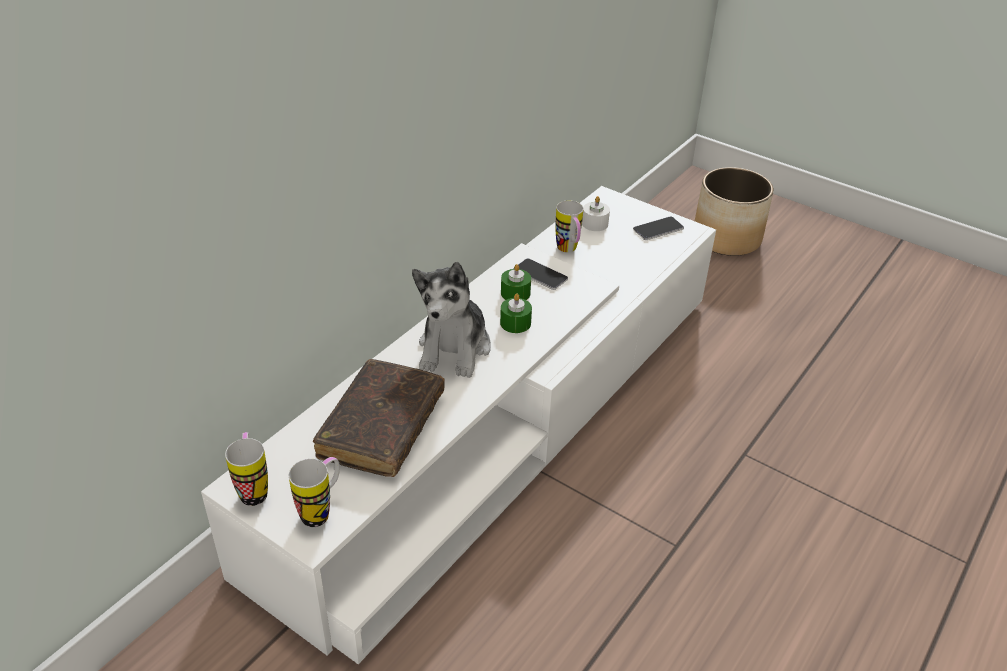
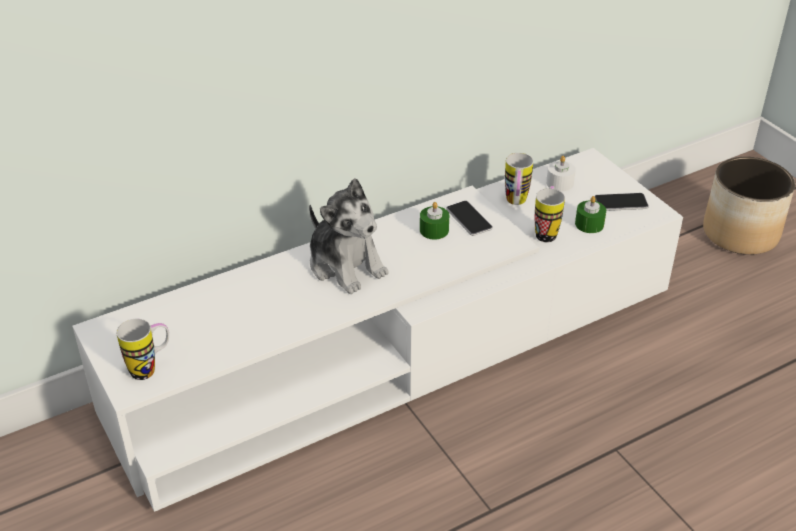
camera: 25 degrees right, 0 degrees up
mug [225,432,268,506] -> mug moved to [535,186,565,242]
brown book [312,359,445,477] -> none
plush toy [412,262,491,378] -> plush toy turned 75 degrees counterclockwise [309,178,389,294]
green candle [500,293,532,333] -> green candle moved to [575,196,606,233]

